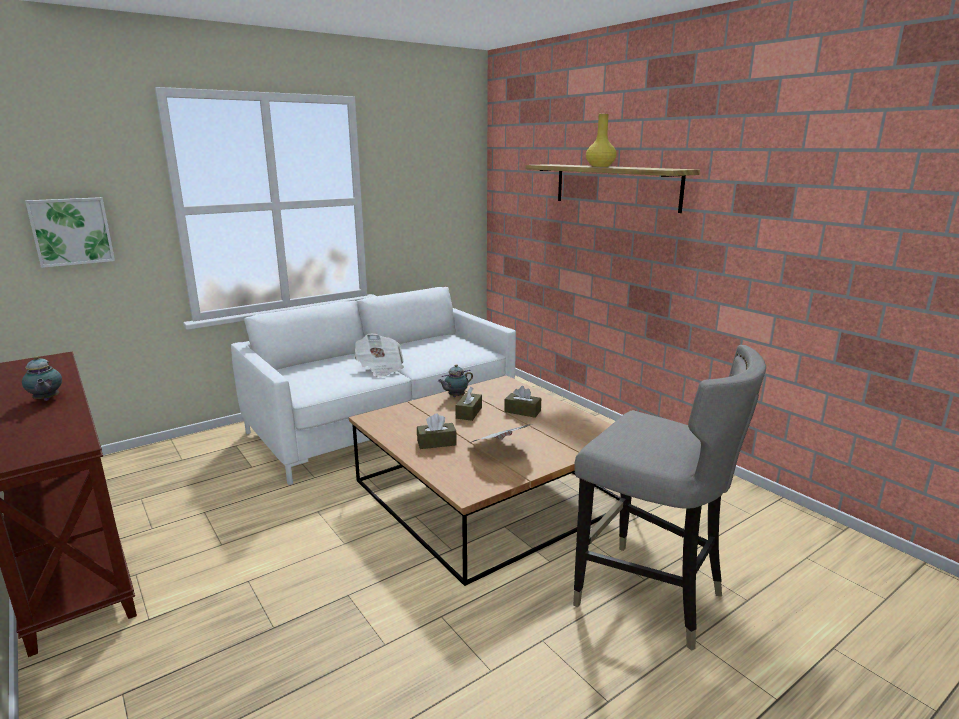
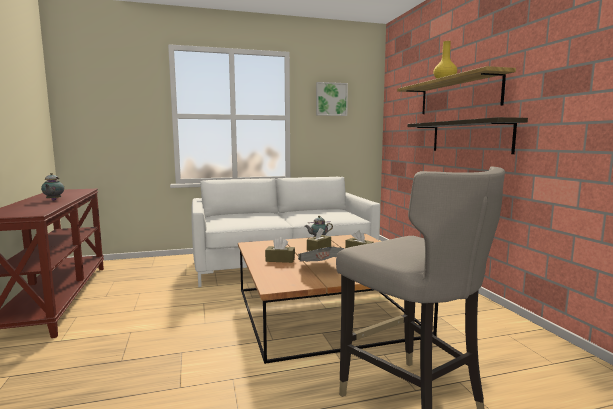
camera: 20 degrees right, 10 degrees down
picture [25,197,115,268] -> picture moved to [316,82,348,116]
newspaper [355,333,404,377] -> none
none -> shelf [408,117,528,154]

